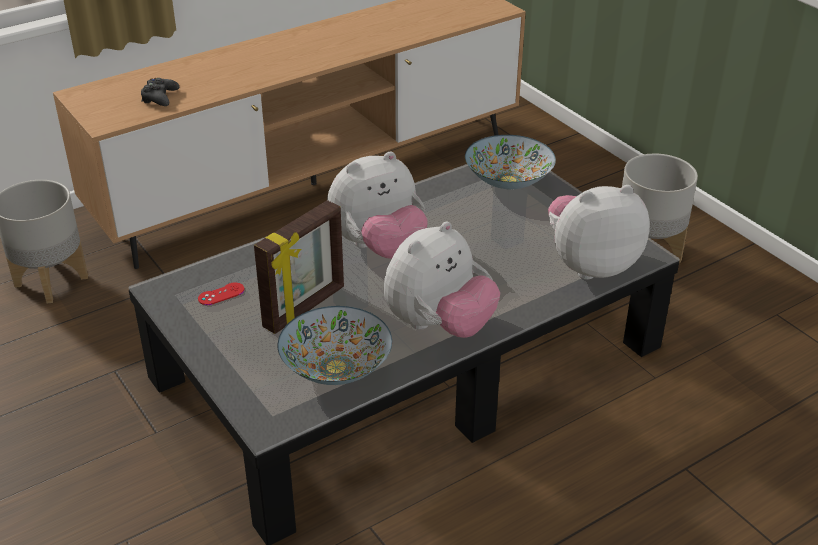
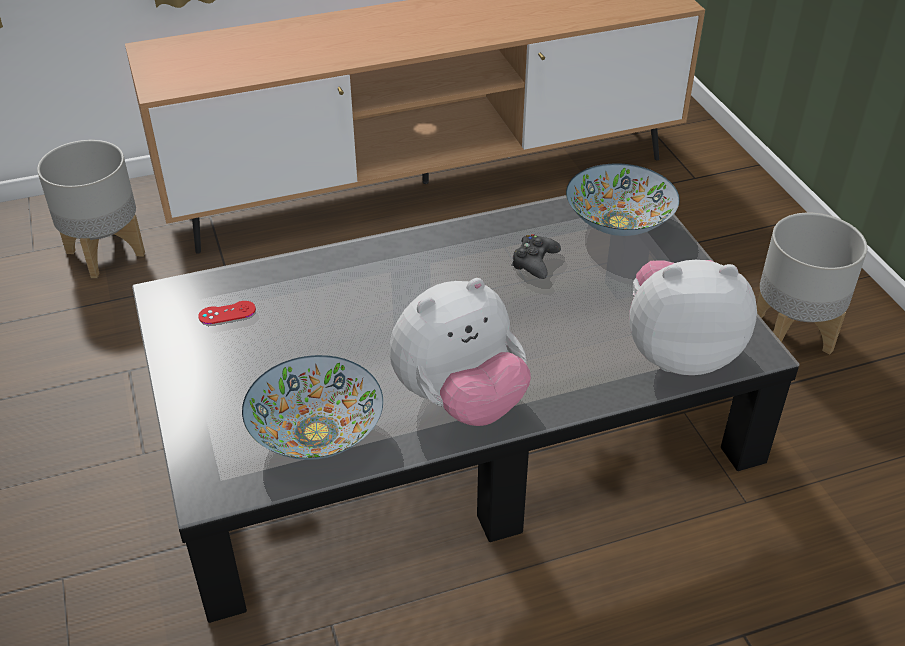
camera: 15 degrees right, 5 degrees up
black game controller [141,78,179,106] -> black game controller moved to [511,234,561,279]
picture frame [254,200,344,334] -> none
plush toy [327,152,428,259] -> none

